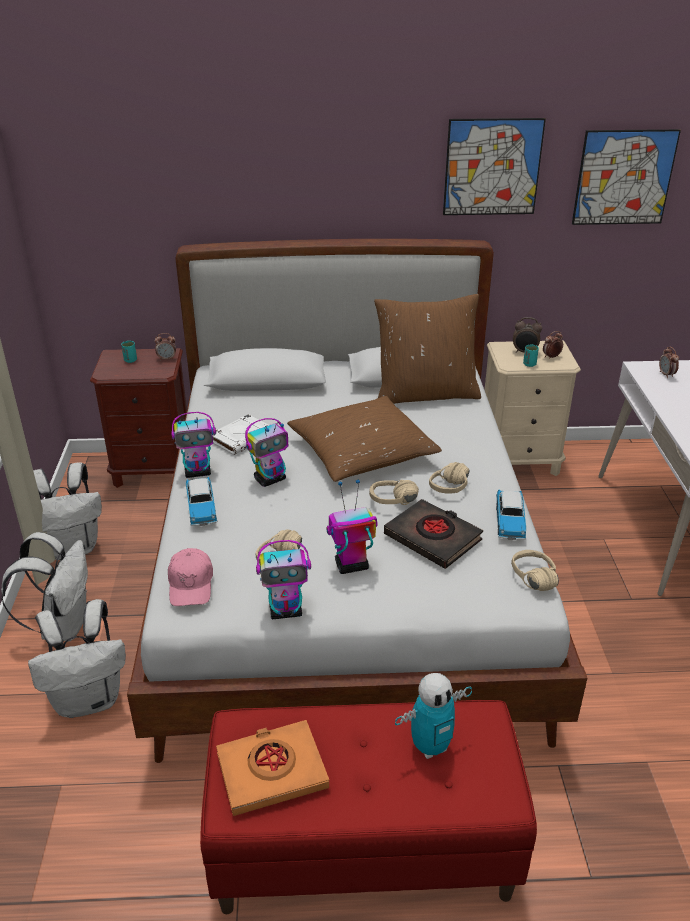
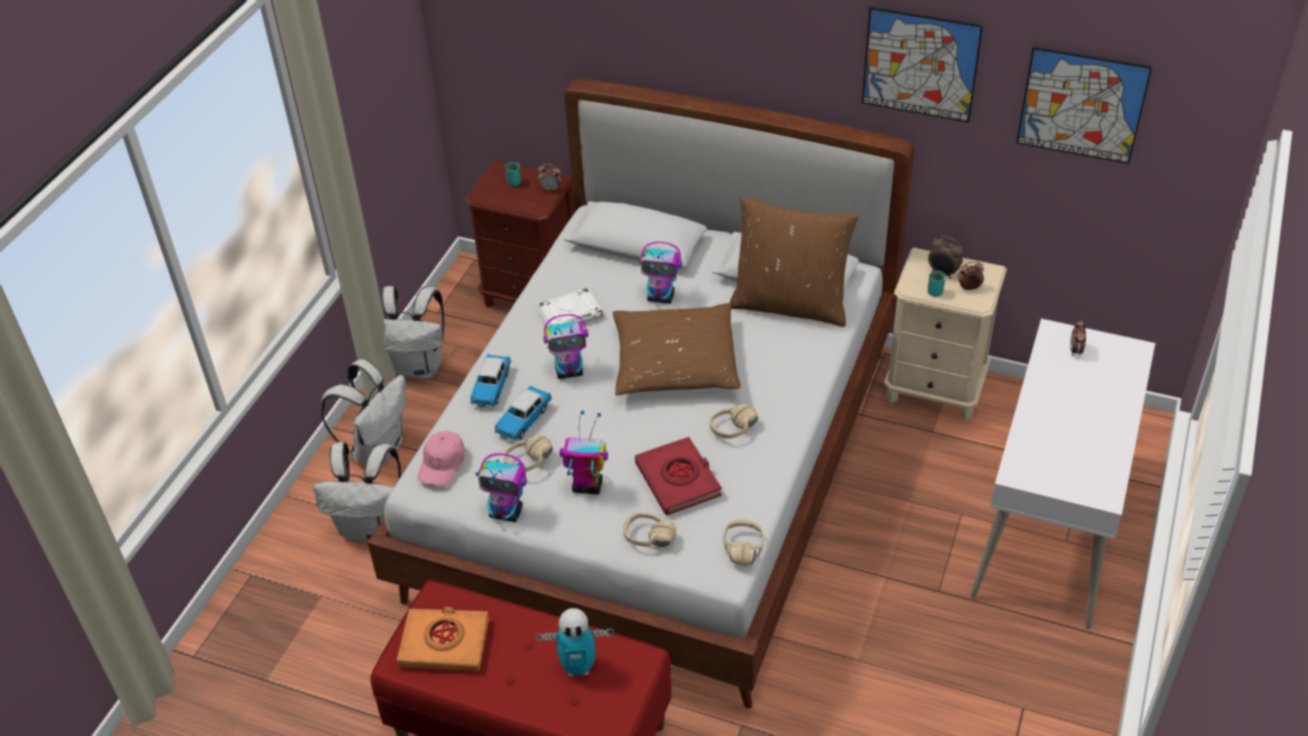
camera: 25 degrees right, 10 degrees up
toy robot [171,412,216,478] -> toy robot moved to [639,242,682,304]
beige headphones [369,480,419,505] -> beige headphones moved to [623,513,676,549]
black book [384,499,483,569] -> red book [635,437,722,515]
toy car [496,489,526,540] -> toy car moved to [495,386,552,441]

